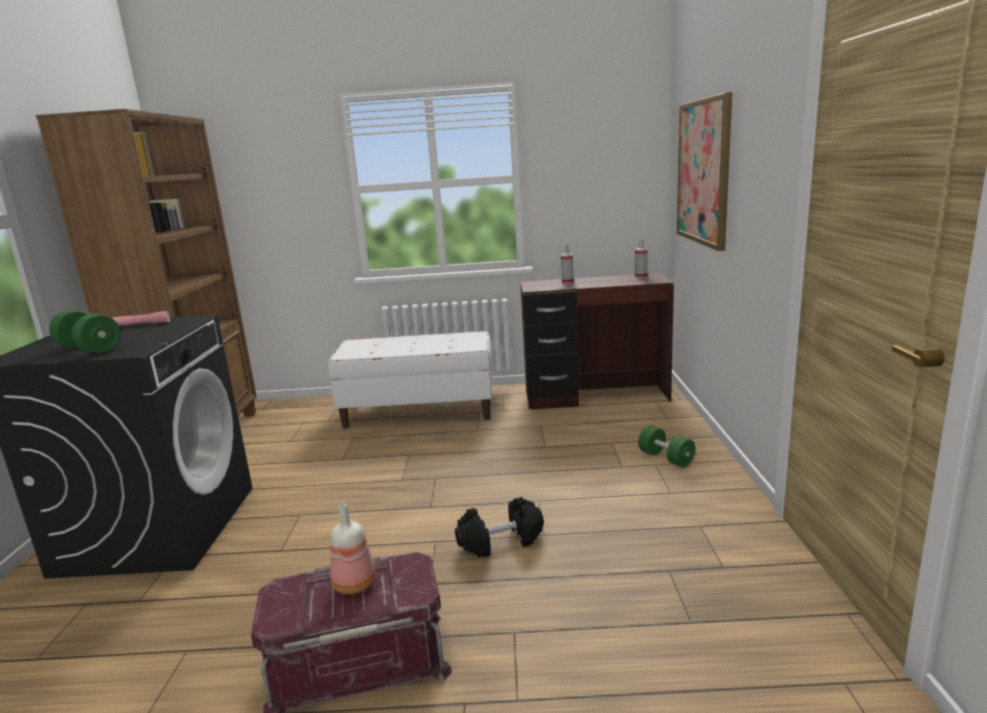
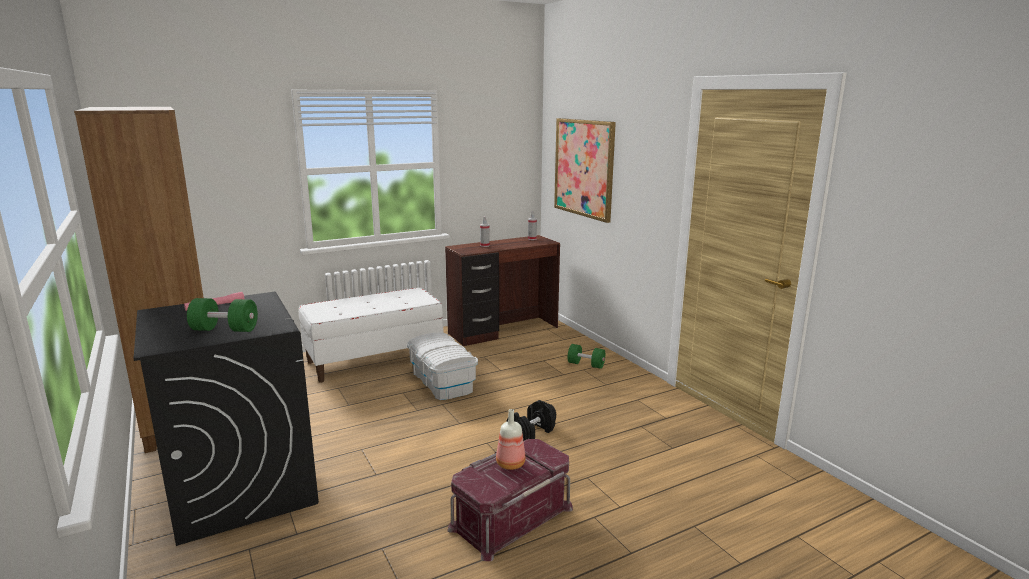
camera: 30 degrees left, 0 degrees up
none -> white storage box [407,333,478,400]

